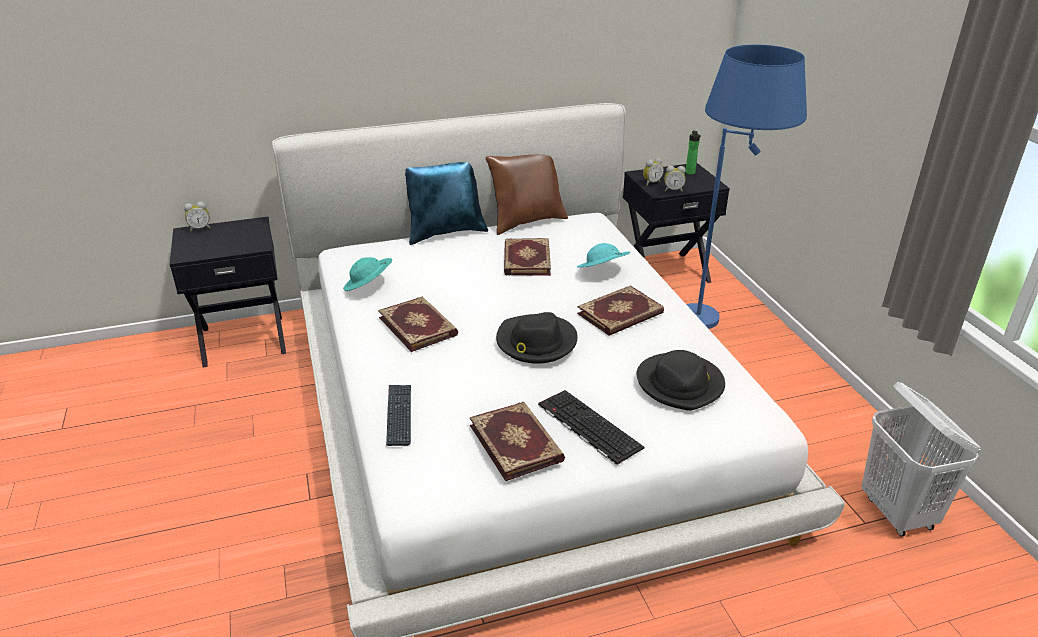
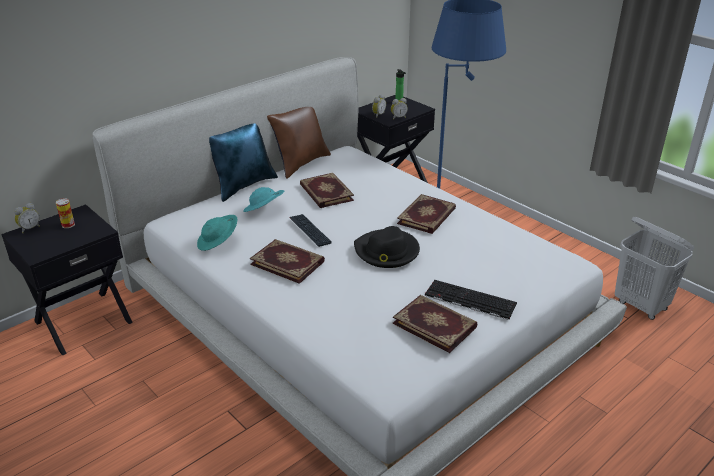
camera: 25 degrees left, 0 degrees up
keyboard [386,385,411,446] -> keyboard moved to [289,214,332,247]
turquoise hat [577,243,630,268] -> turquoise hat moved to [243,187,284,212]
black hat [637,350,725,411] -> none
none -> can [56,198,75,228]

